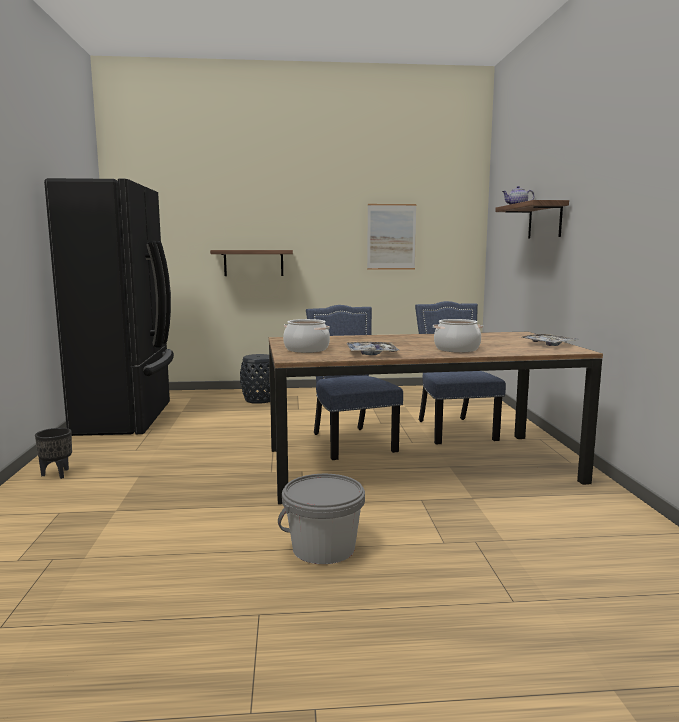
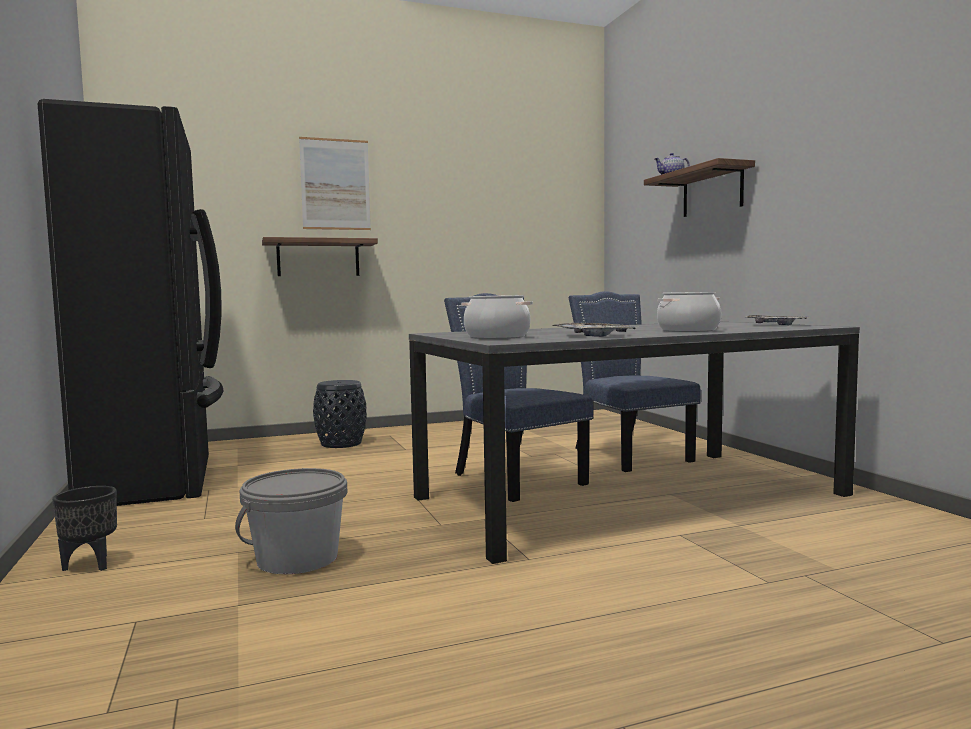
camera: 15 degrees left, 5 degrees down
brown dining table [269,332,603,505] -> grey dining table [409,322,860,564]
grey bucket [278,474,365,564] -> grey bucket moved to [235,468,348,574]
picture [367,204,416,270] -> picture moved to [299,137,371,230]

